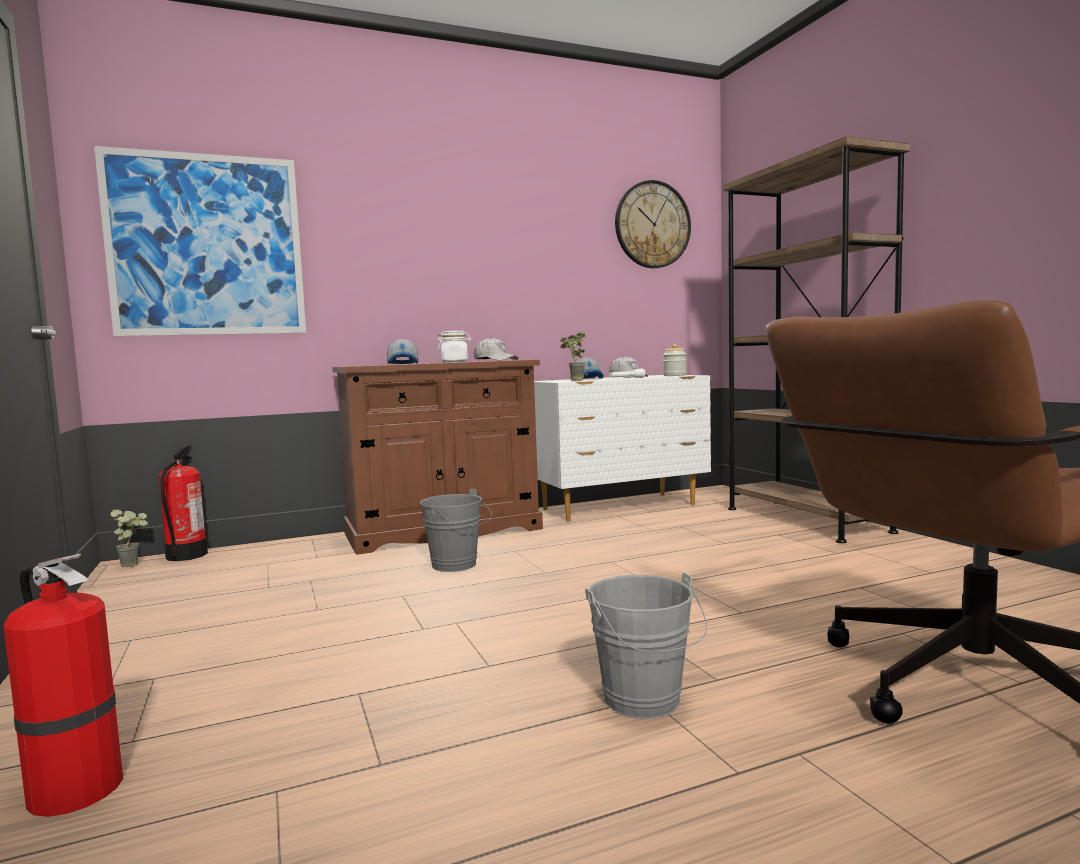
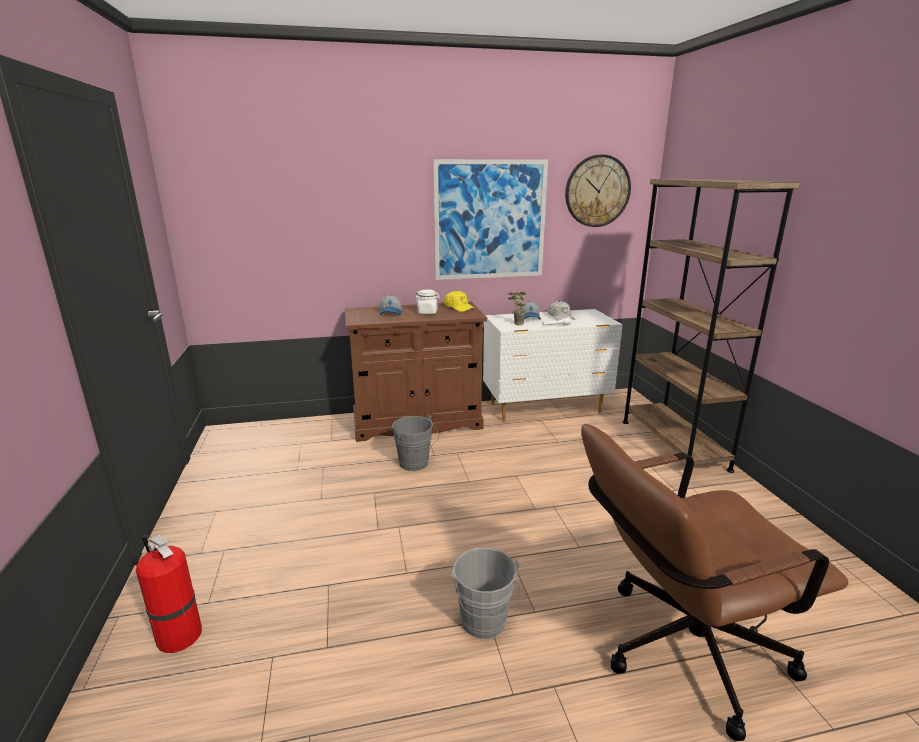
camera: 10 degrees right, 15 degrees up
picture [94,146,306,336] -> picture moved to [433,159,548,280]
potted plant [111,509,148,568] -> none
fire extinguisher [159,445,208,561] -> none
white cap [474,337,518,361] -> yellow cap [444,291,475,312]
jar [663,344,687,376] -> none

